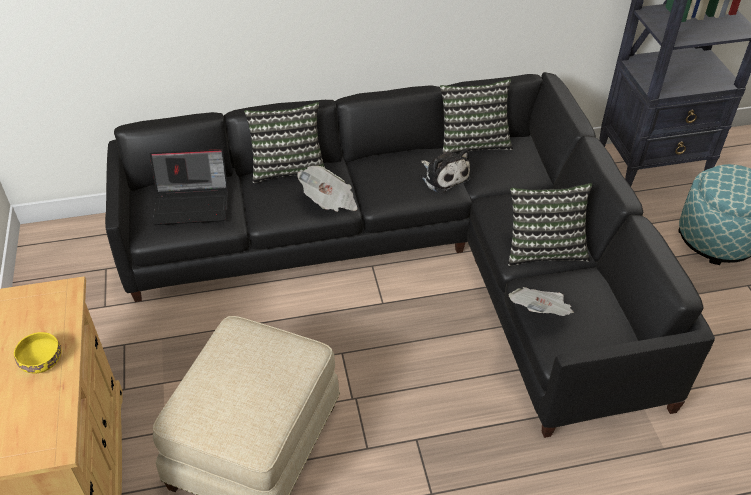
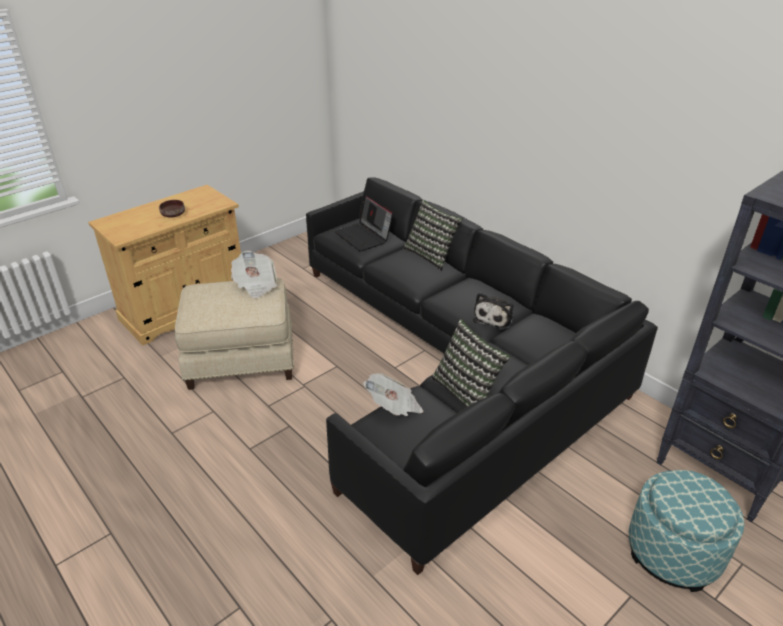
camera: 60 degrees right, 10 degrees down
yellow bowl [14,332,62,373] -> brown bowl [159,200,185,217]
newspaper [297,166,358,212] -> newspaper moved to [231,251,277,298]
pillow [440,79,513,154] -> none

